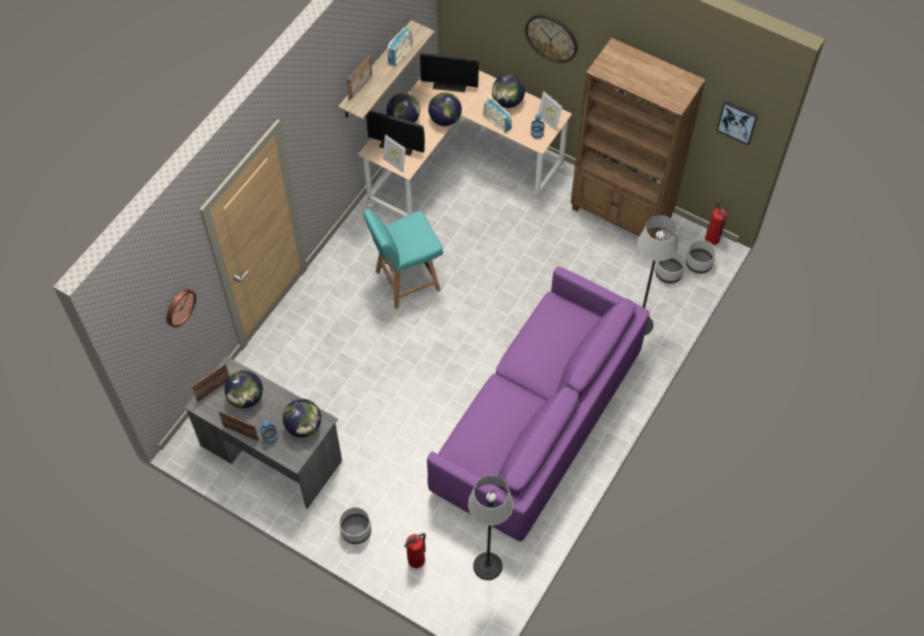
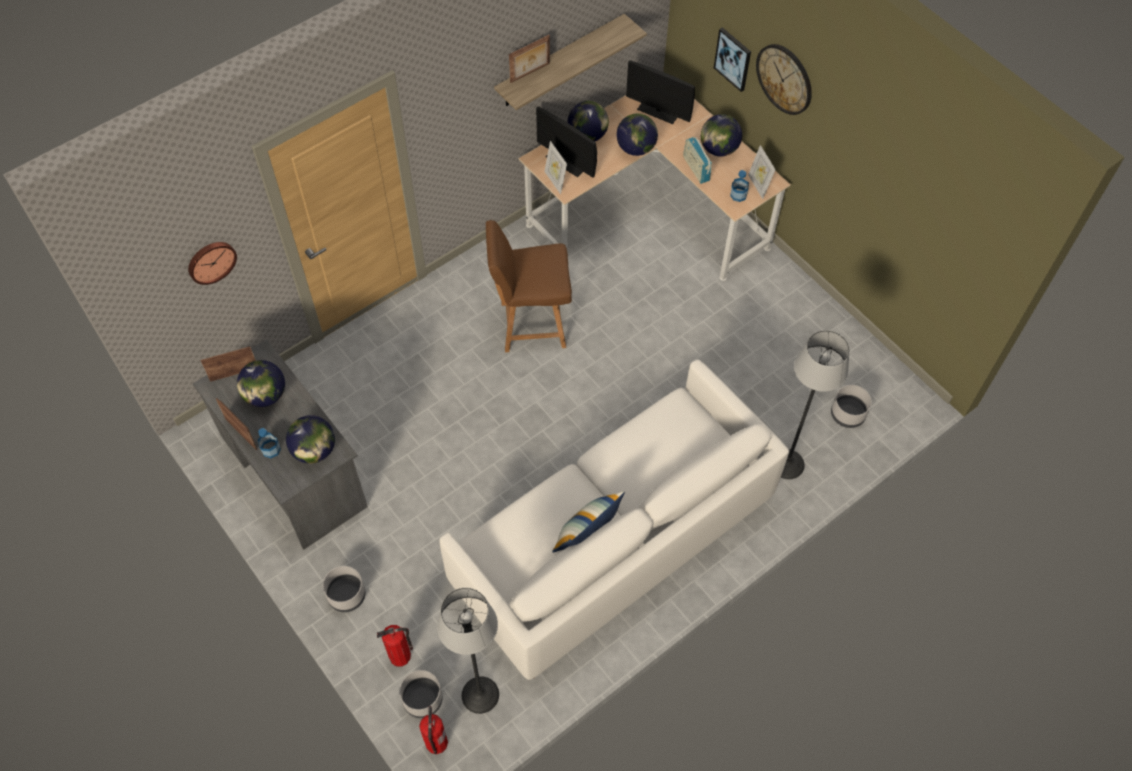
camera: 20 degrees right, 0 degrees up
turquoise chair [363,209,443,309] -> brown chair [486,220,572,352]
radio [388,27,413,66] -> none
purple sofa [427,267,650,541] -> white sofa [439,360,789,680]
brown bookcase [571,38,706,240] -> none
grey planter [686,240,716,274] -> grey planter moved to [399,670,443,718]
fire extinguisher [705,200,727,245] -> fire extinguisher moved to [419,706,448,754]
picture [717,100,758,145] -> picture moved to [714,27,751,92]
none -> pillow [552,491,625,552]

